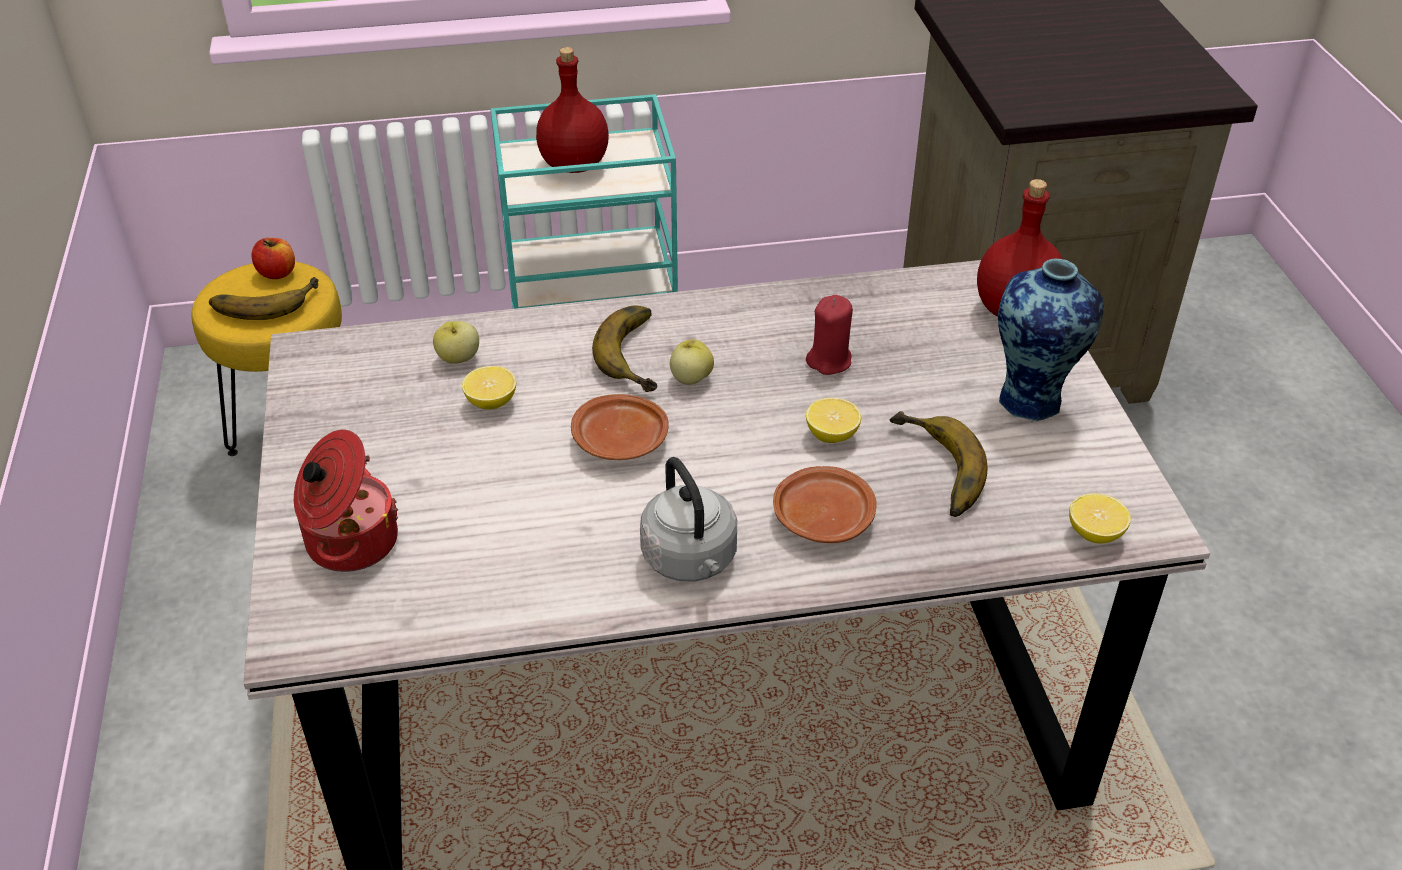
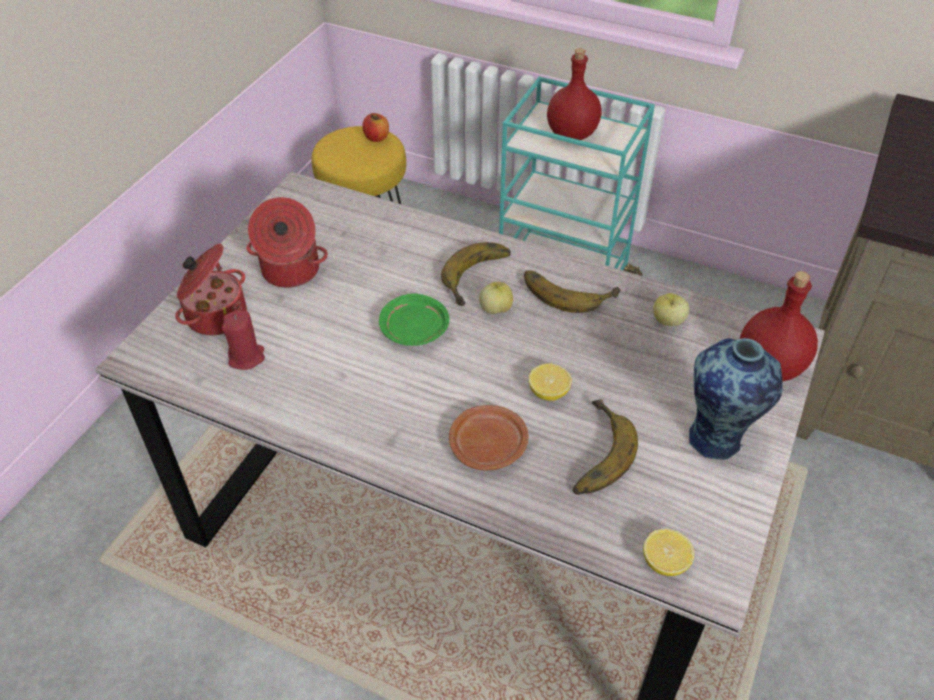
camera: 35 degrees right, 5 degrees up
banana [209,277,318,320] -> banana moved to [524,270,620,313]
apple [433,321,479,364] -> apple moved to [653,293,689,326]
lemon [462,366,516,410] -> none
brown plate [571,394,669,460] -> green plate [379,294,449,346]
grey kettle [640,457,737,582] -> none
red candle [806,295,853,375] -> red candle moved to [222,310,265,370]
none -> cooking pot [247,197,328,288]

